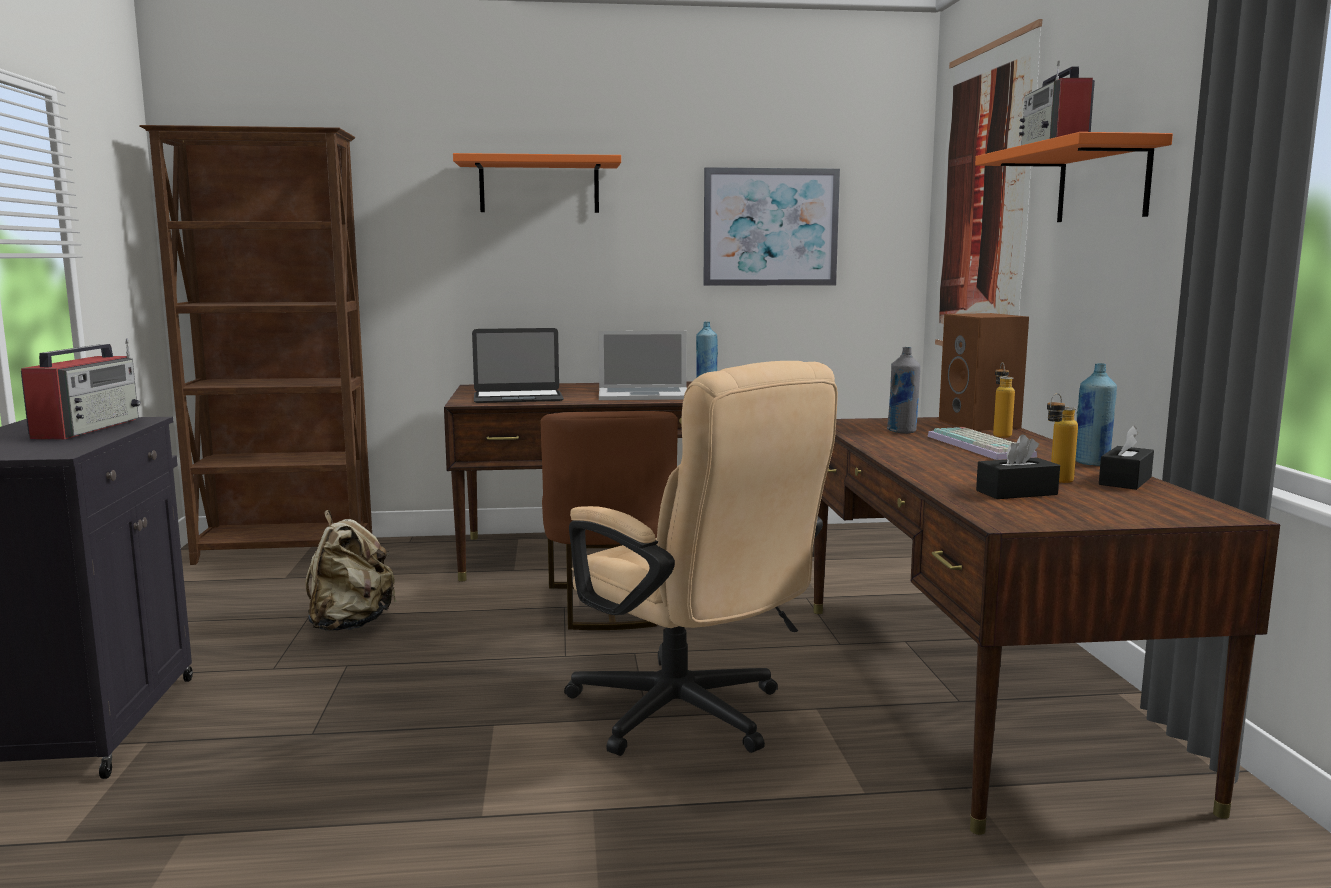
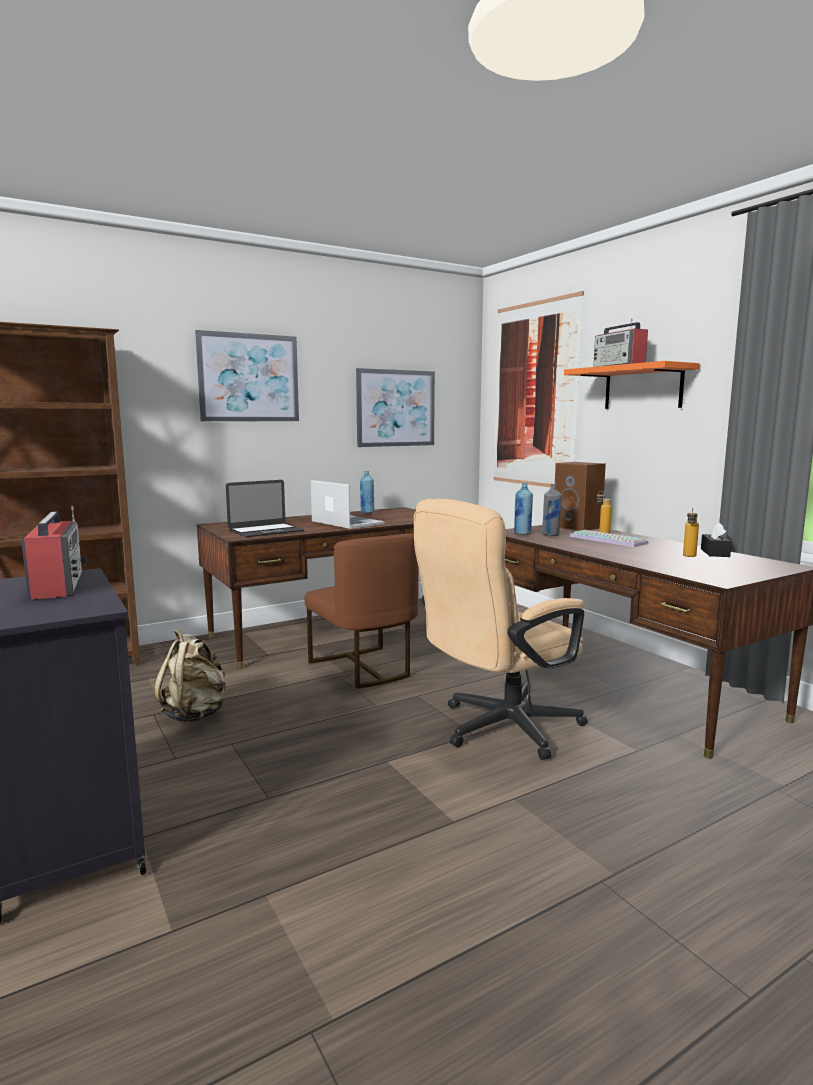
camera: 25 degrees left, 0 degrees up
orange shelf [453,153,621,213] -> picture [195,330,299,422]
beige office chair [564,361,838,756] -> beige office chair turned 120 degrees clockwise [414,499,588,760]
laptop [599,331,687,400] -> laptop turned 105 degrees counterclockwise [311,480,384,529]
black tissue box [976,434,1060,499] -> none
blue bottle [1075,363,1117,466] -> blue bottle moved to [514,483,533,535]

